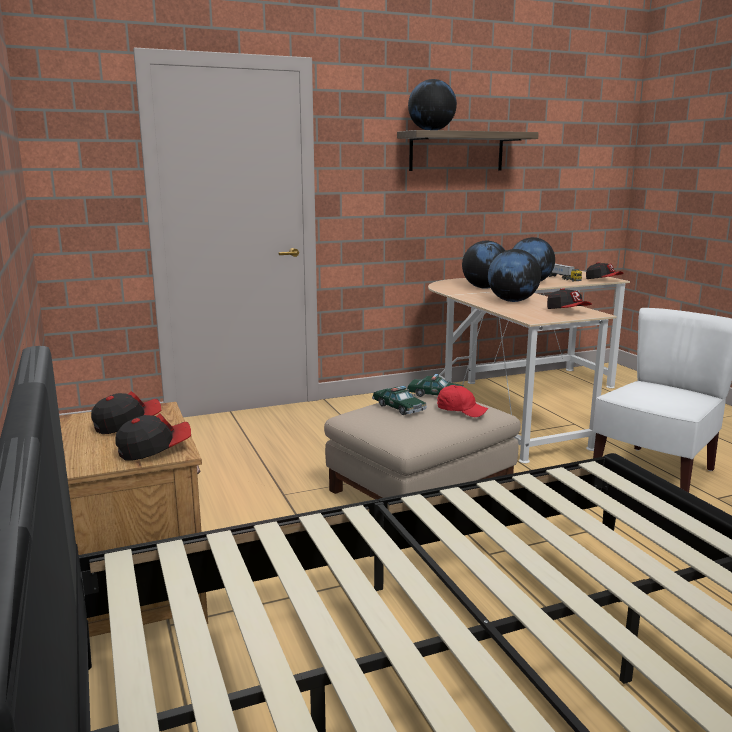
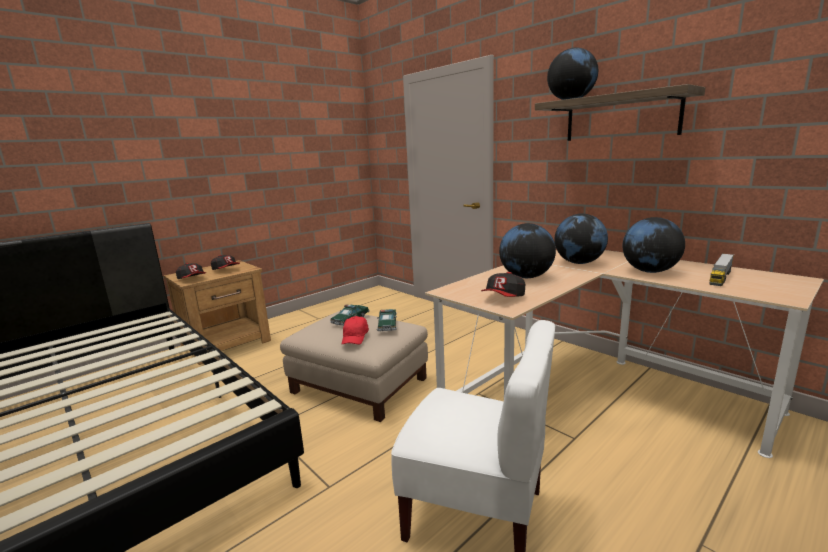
camera: 70 degrees right, 0 degrees up
cap [586,262,624,279] -> none

